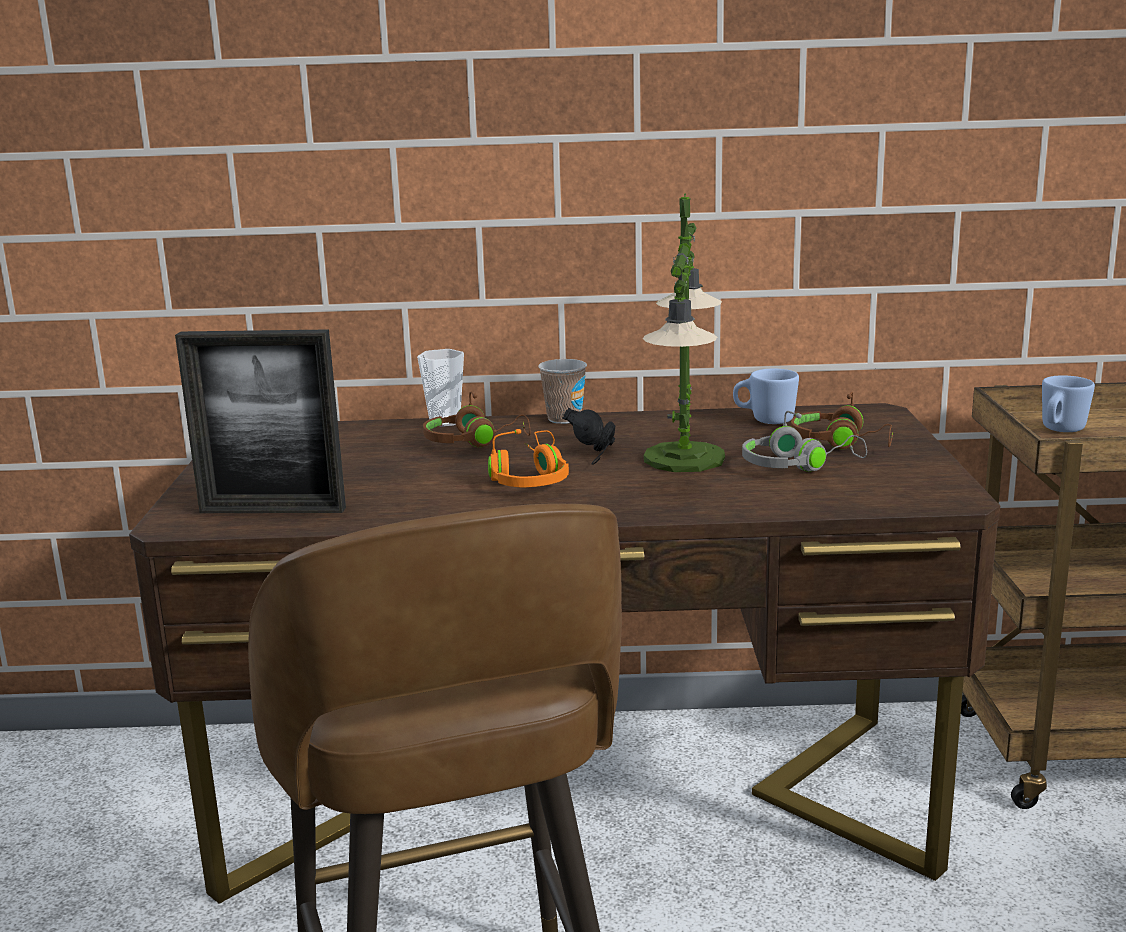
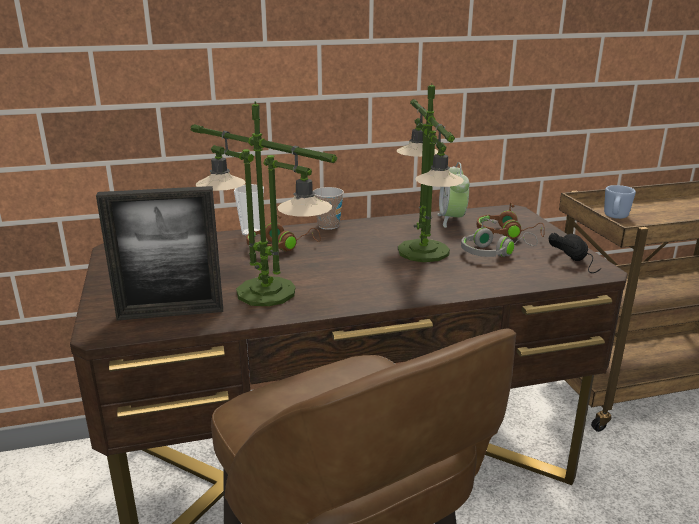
camera: 15 degrees left, 5 degrees up
orange headphones [488,429,569,487] -> none
black headphones [563,408,615,465] -> black headphones moved to [549,233,601,273]
blue mug [733,369,799,424] -> alarm clock [437,162,470,228]
none -> table lamp [191,102,337,306]

